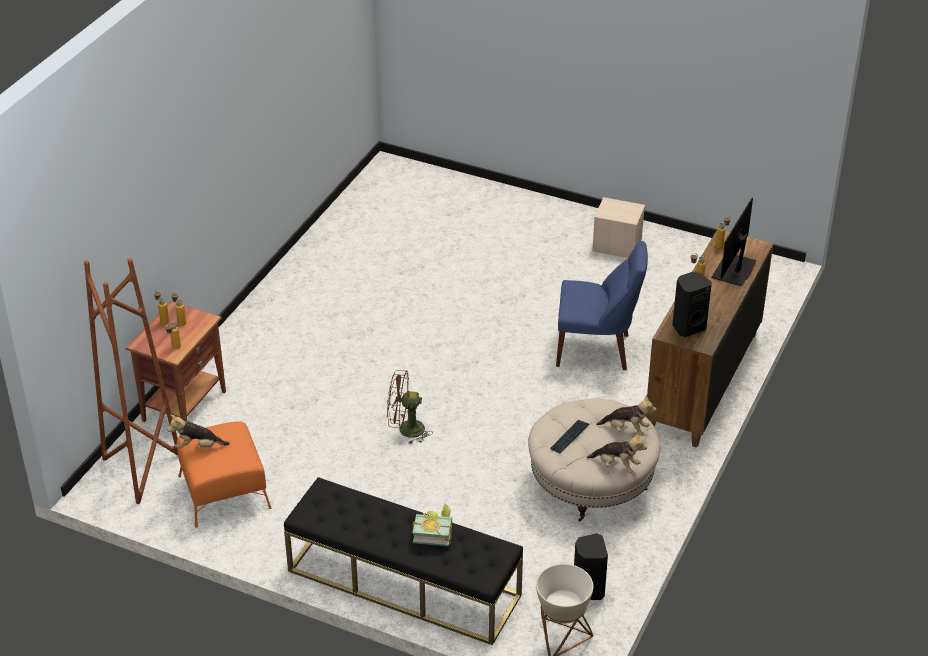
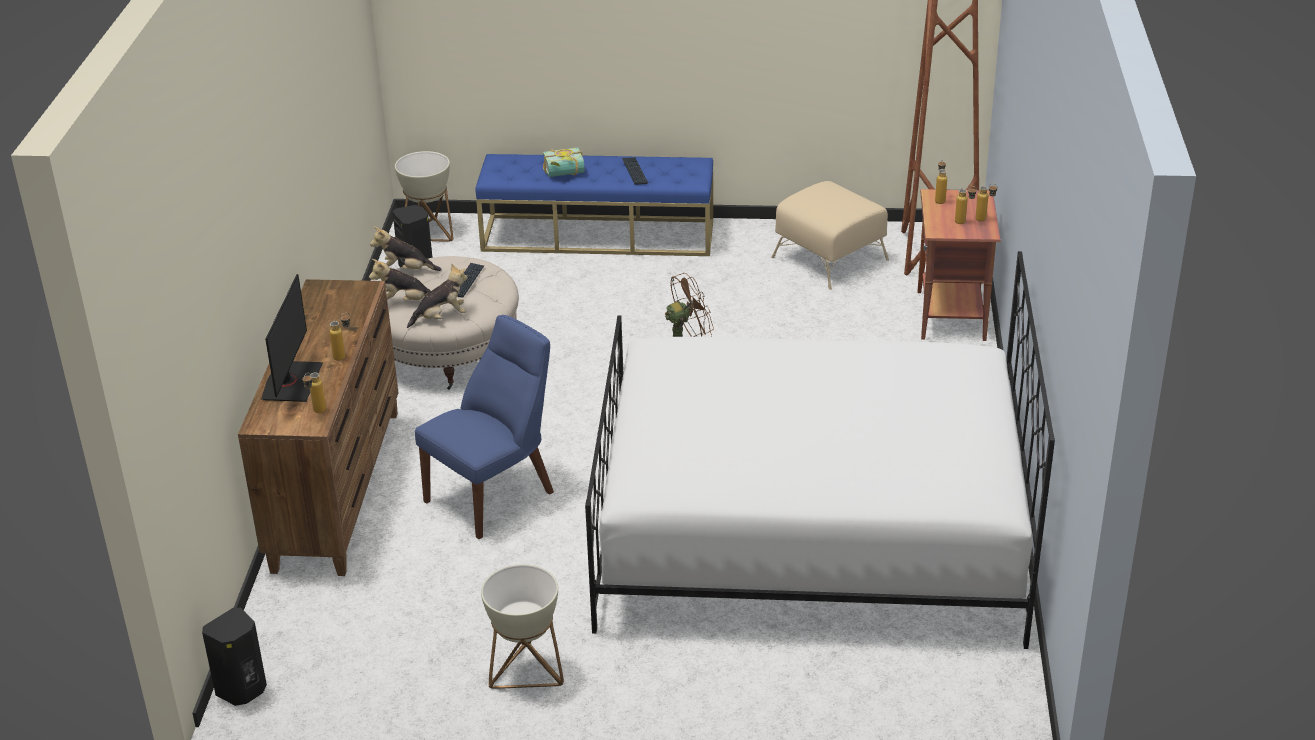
camera: 160 degrees right, 5 degrees down
plush toy [167,415,230,448] -> plush toy moved to [407,264,468,328]
orange ottoman [177,421,271,528] -> beige ottoman [771,181,889,290]
black bench [284,477,523,645] -> blue bench [475,154,713,256]
blue chair [556,240,648,370] -> blue chair turned 150 degrees clockwise [415,315,554,539]
beige storage box [592,197,645,258] -> planter [481,564,564,689]
black speaker [672,272,712,337] -> black speaker moved to [202,608,267,706]
none -> white bed [585,251,1055,649]
none -> keyboard [622,157,648,185]

